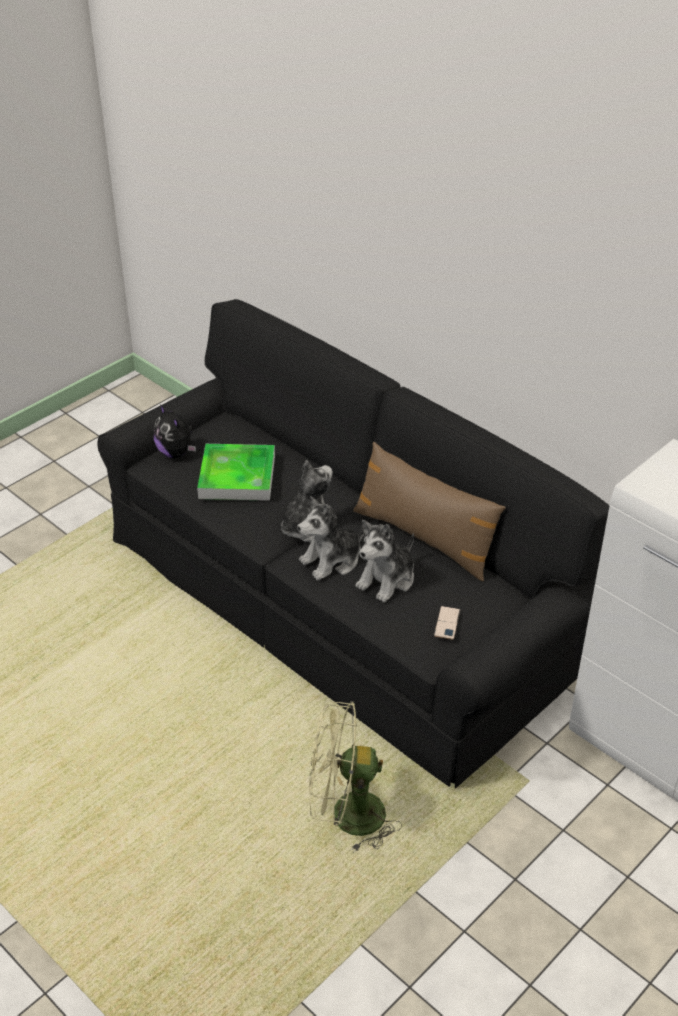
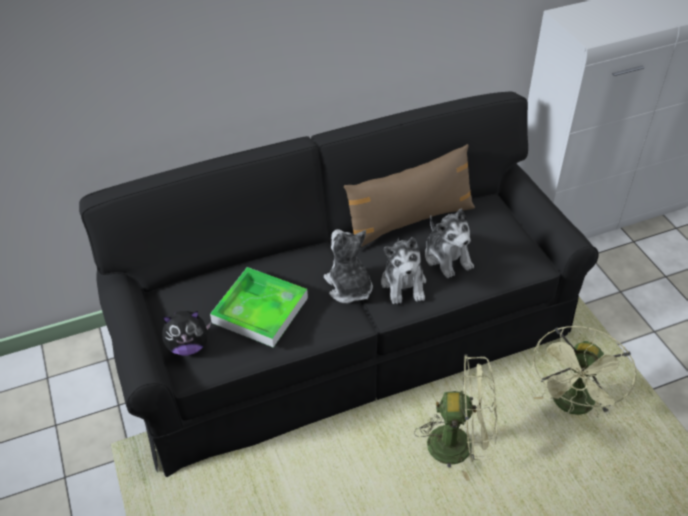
camera: 65 degrees left, 5 degrees up
phone [434,606,460,640] -> none
none -> green fan [414,354,497,481]

